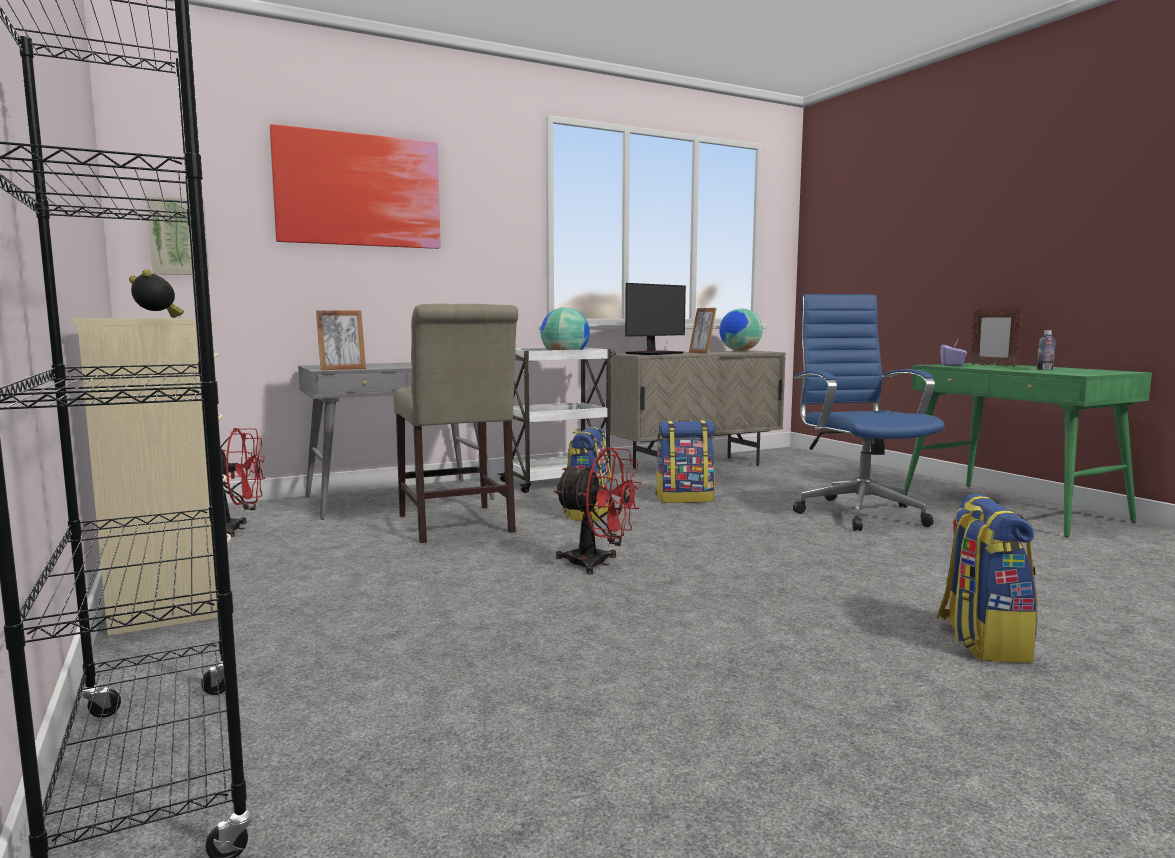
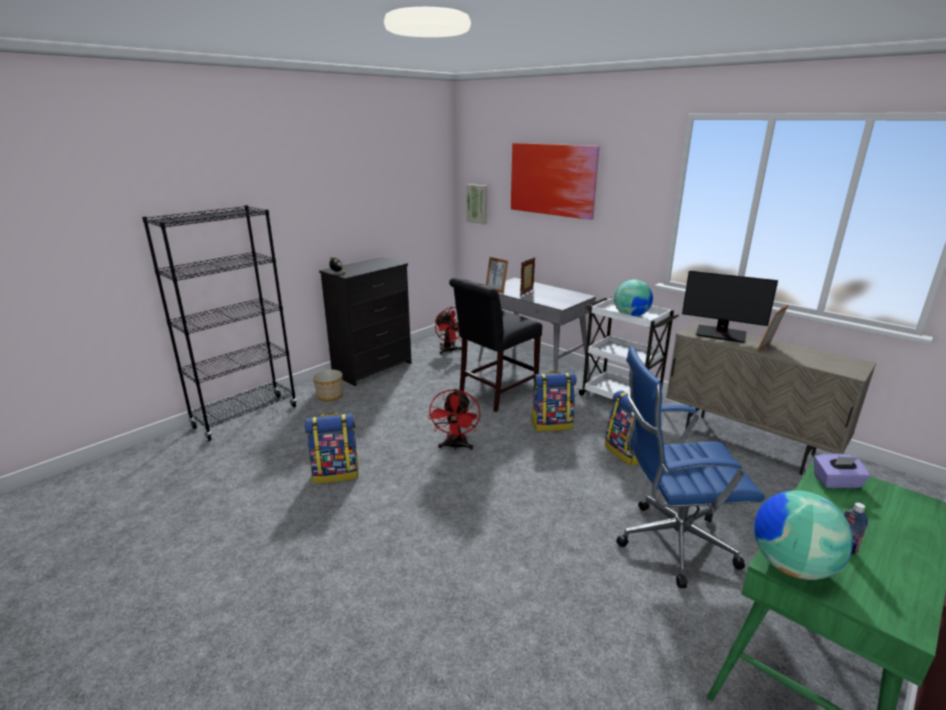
camera: 70 degrees right, 15 degrees up
beige dresser [73,318,231,636] -> black dresser [319,257,412,386]
beige chair [393,303,518,543] -> black chair [449,277,542,412]
globe [719,308,763,351] -> globe moved to [754,490,853,580]
blue office chair [793,294,945,531] -> blue office chair turned 150 degrees counterclockwise [616,346,765,588]
backpack [937,494,1038,663] -> backpack moved to [305,412,359,484]
picture frame [971,307,1022,367] -> picture frame moved to [520,257,535,296]
none -> planter [313,370,343,401]

